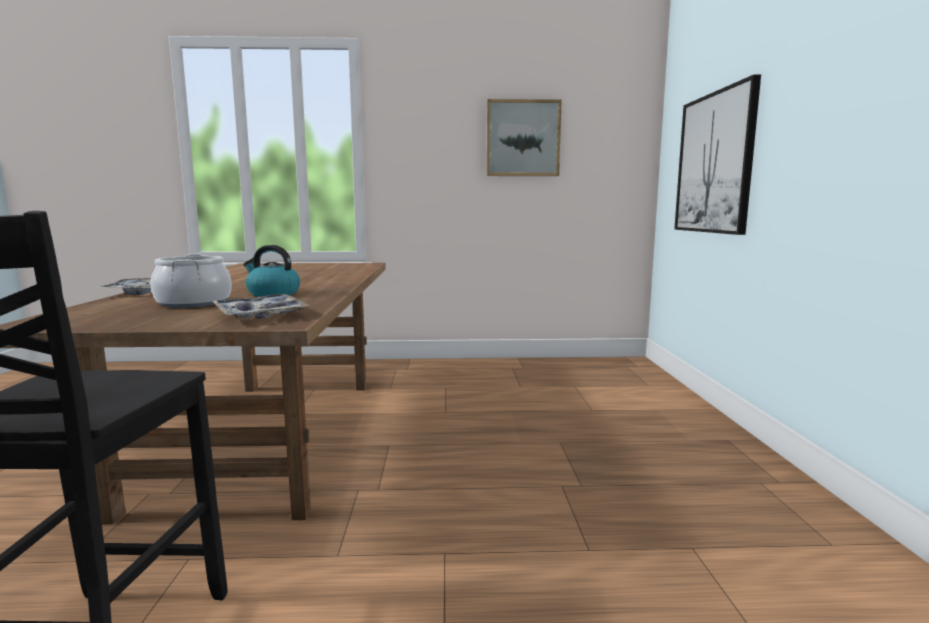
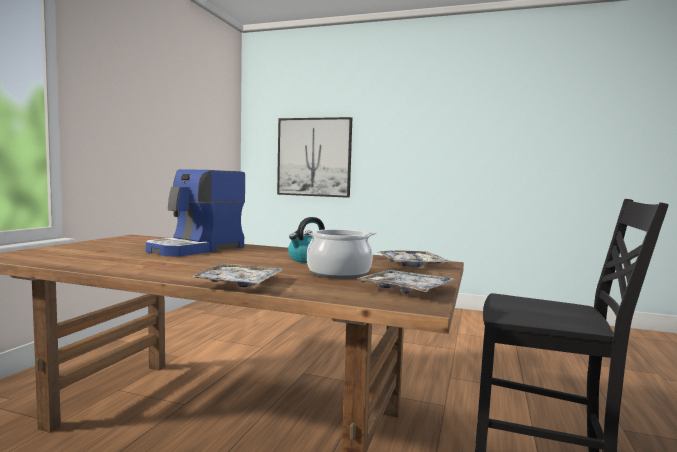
camera: 70 degrees left, 5 degrees down
picture [487,99,562,176] -> none
none -> coffee machine [146,169,245,257]
none -> tray [356,270,456,294]

